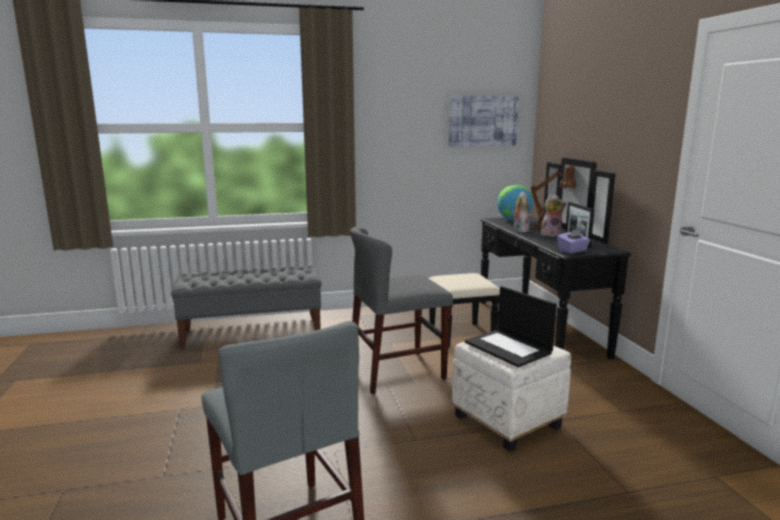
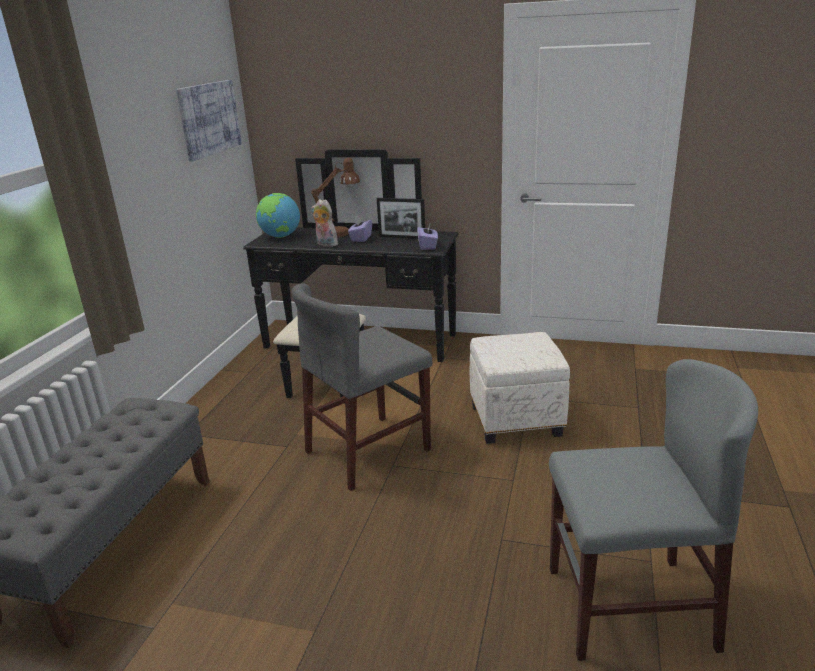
camera: 60 degrees left, 10 degrees up
grey chair [350,227,453,394] -> grey chair turned 45 degrees clockwise [292,283,432,491]
laptop [465,286,557,367] -> none
plush toy [541,195,566,236] -> purple tissue box [348,215,372,242]

